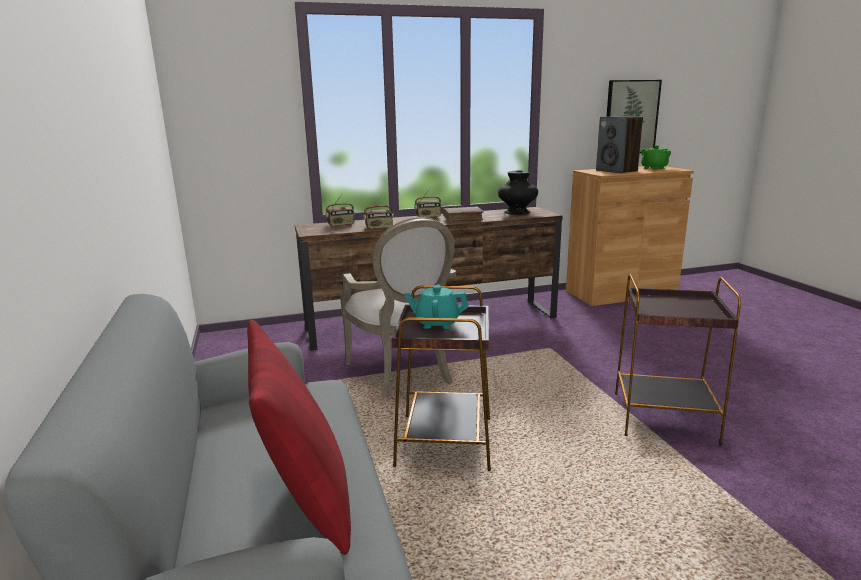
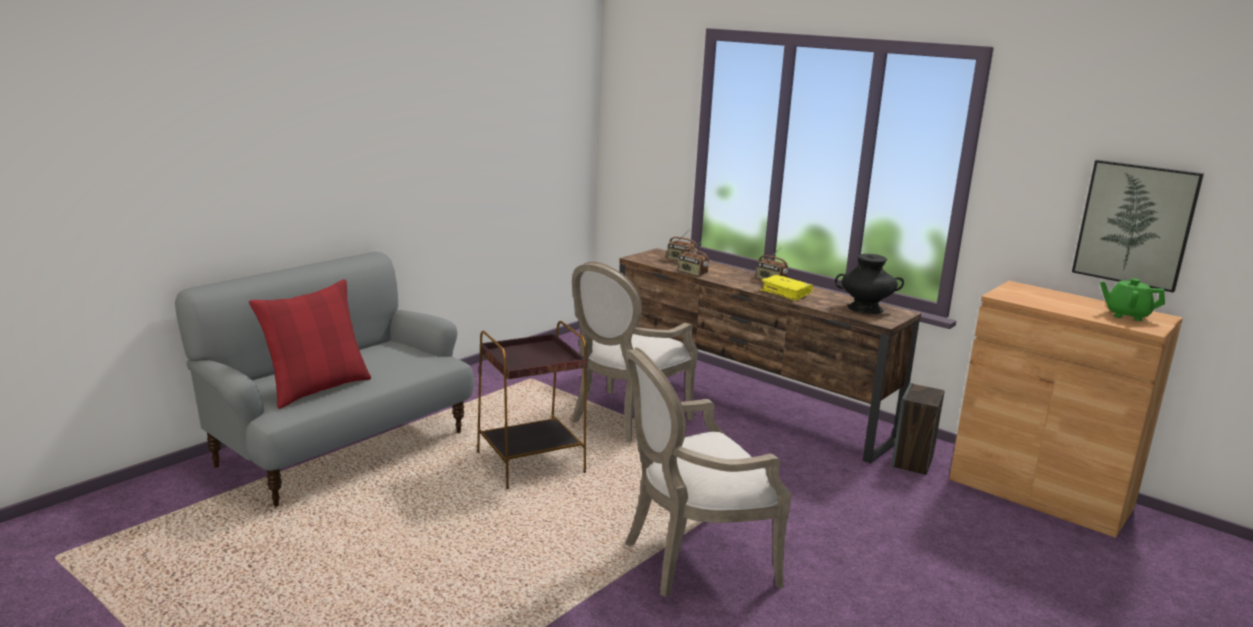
camera: 55 degrees right, 0 degrees up
turquoise teapot [405,284,468,329] -> none
brown book [443,207,484,222] -> yellow book [760,275,813,301]
speaker [596,117,643,173] -> speaker moved to [891,383,944,475]
brown side table [615,274,741,446] -> armchair [625,347,792,597]

